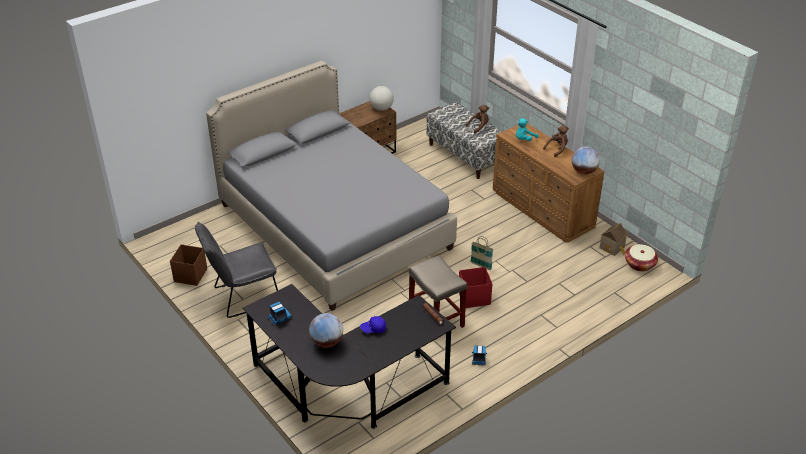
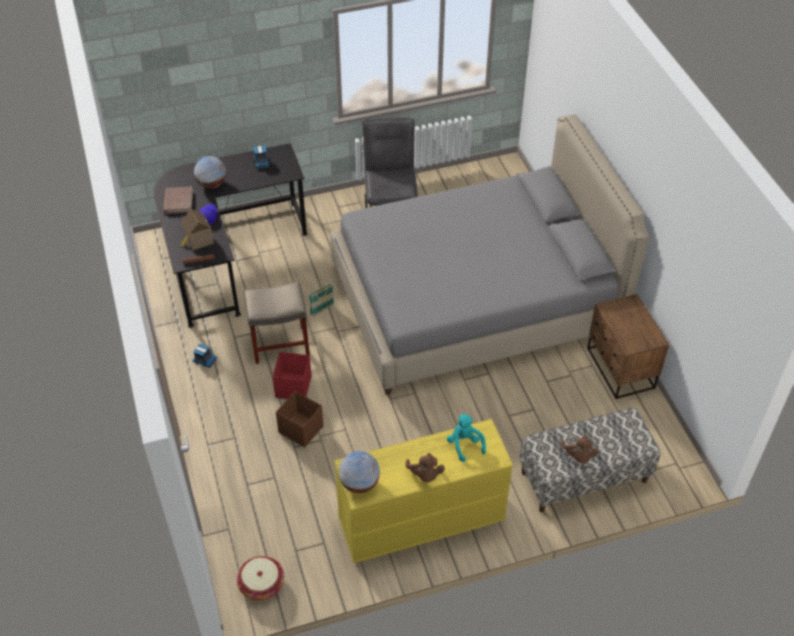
camera: 110 degrees right, 10 degrees up
brown storage box [170,244,207,286] -> brown storage box moved to [276,391,324,447]
globe [369,86,394,111] -> none
basket [470,236,493,270] -> basket moved to [309,279,334,316]
brown dresser [493,123,604,243] -> yellow dresser [334,419,513,563]
toy house [600,223,627,256] -> toy house moved to [181,209,214,250]
none -> brown book [163,187,193,214]

